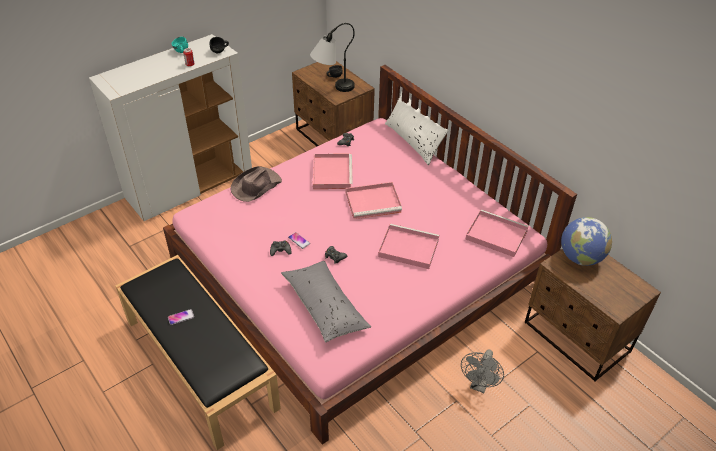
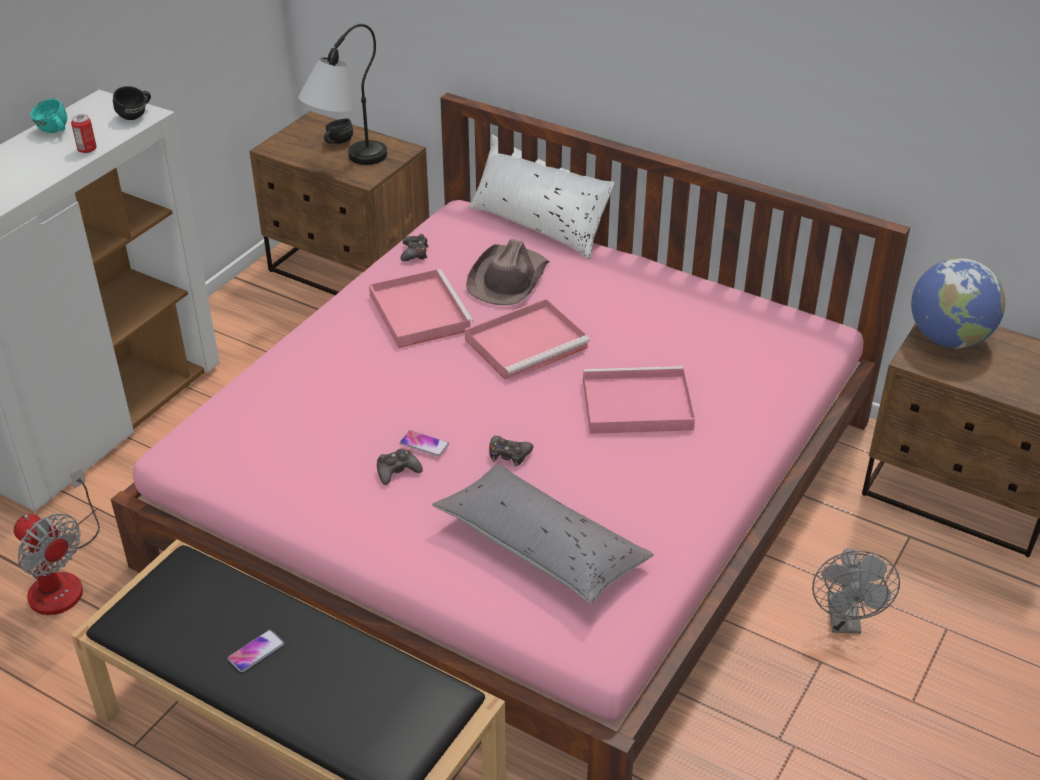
camera: 20 degrees left, 5 degrees down
brown hat [230,166,282,202] -> brown hat moved to [466,239,550,305]
pink tray [465,209,529,257] -> none
none -> fan [14,467,100,615]

